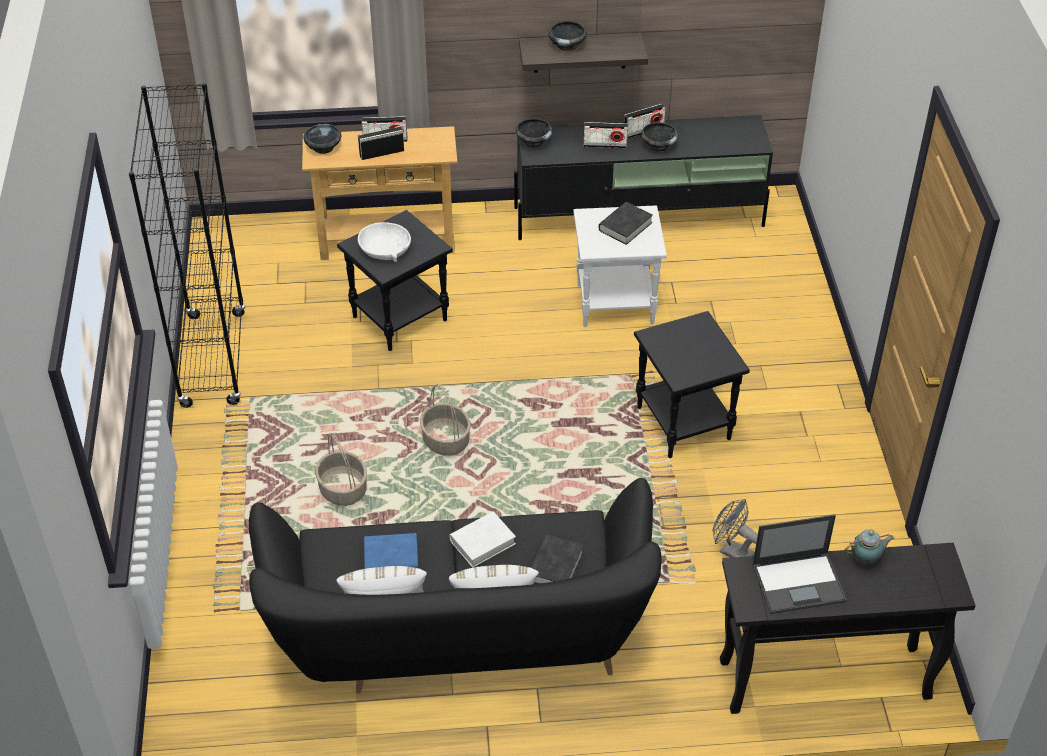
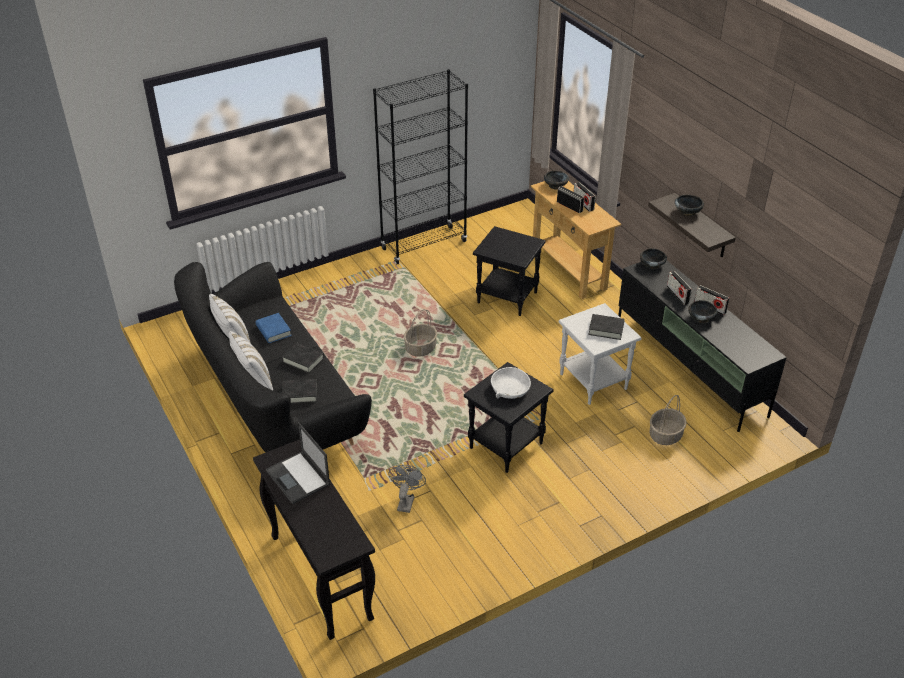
camera: 65 degrees right, 5 degrees down
basket [315,433,367,506] -> basket moved to [649,395,687,445]
white bowl [358,222,411,262] -> white bowl moved to [491,367,531,399]
white book [449,512,516,568] -> black book [282,343,324,373]
teapot [844,529,894,565] -> none

